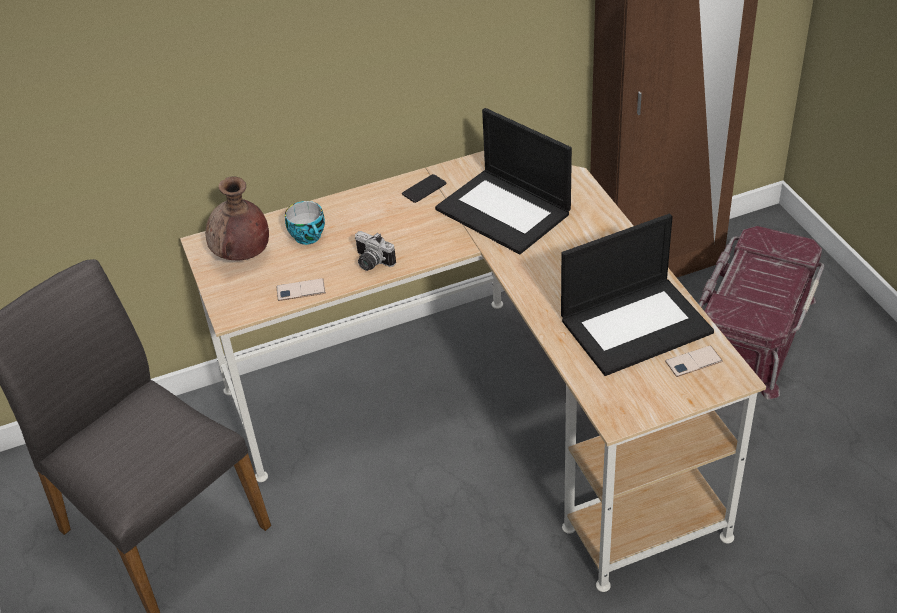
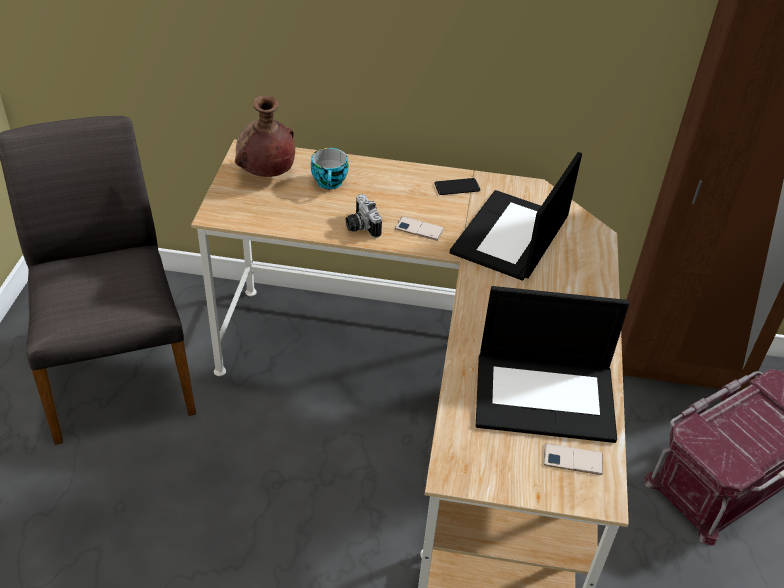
camera: 25 degrees right, 0 degrees up
phone [276,278,325,301] -> phone moved to [395,216,444,241]
laptop [435,108,572,254] -> laptop turned 45 degrees clockwise [450,152,582,281]

